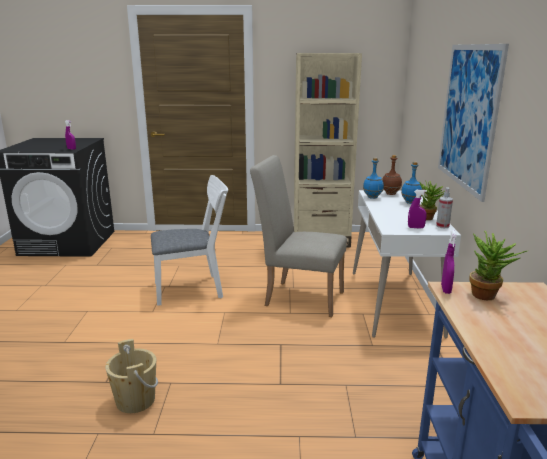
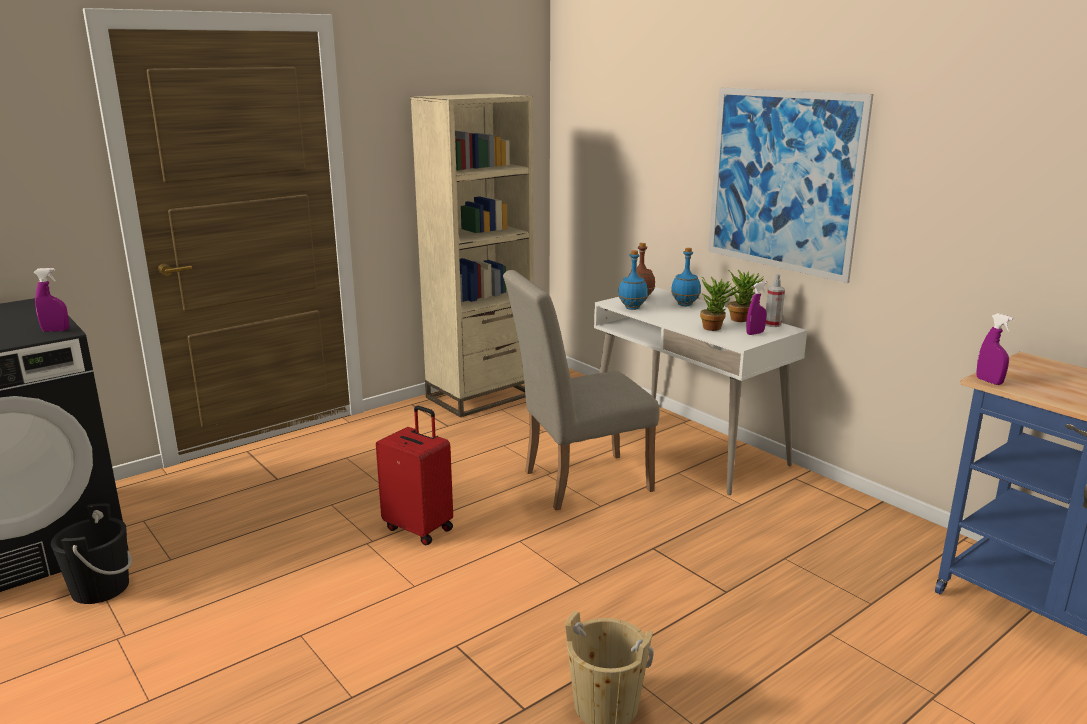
camera: 40 degrees left, 0 degrees up
white chair [151,175,228,306] -> red suitcase [376,406,453,545]
potted plant [469,231,527,300] -> potted plant moved to [700,276,740,331]
none -> black bucket [51,503,132,604]

